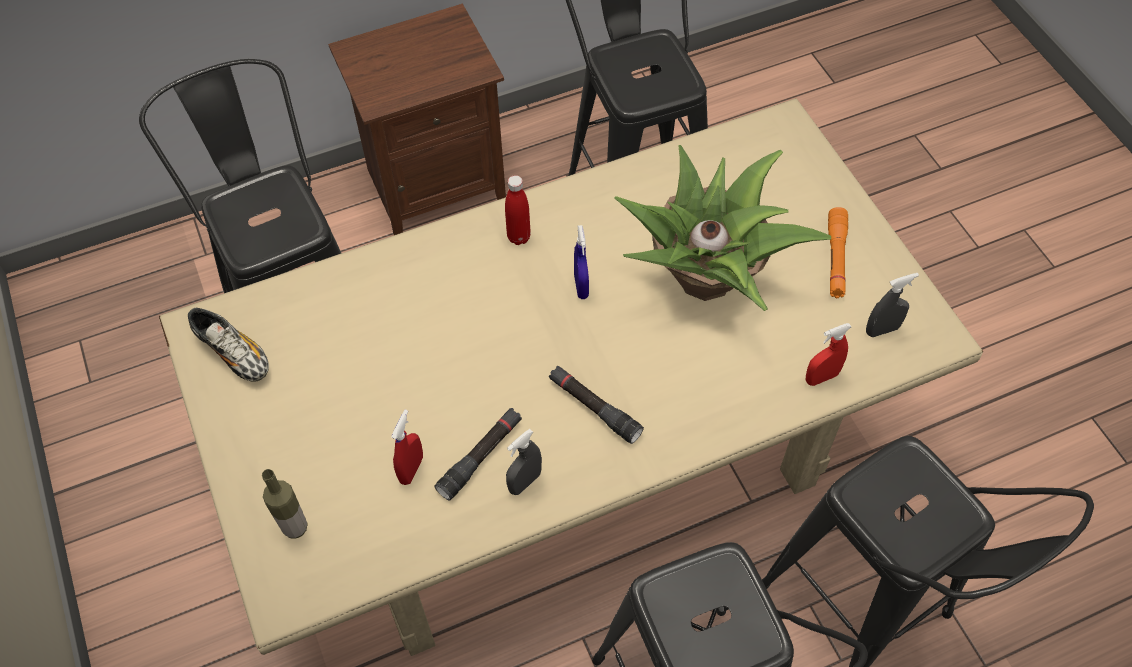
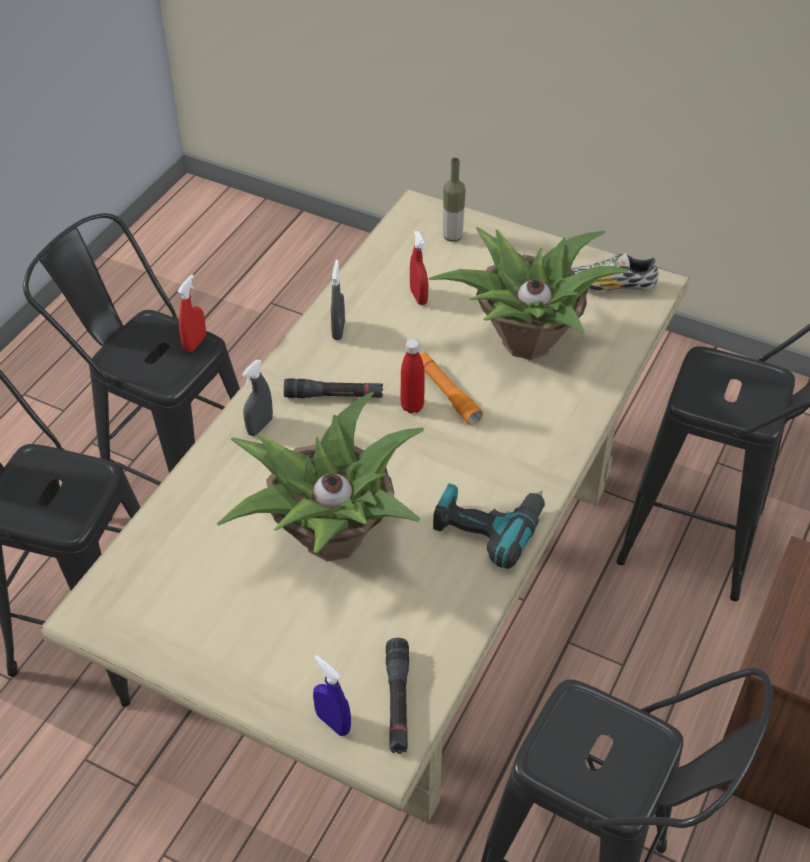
camera: 140 degrees right, 10 degrees down
black flashlight [434,408,522,500] -> black flashlight moved to [386,638,409,754]
red bottle [505,175,531,245] -> red bottle moved to [401,339,425,413]
blue spray bottle [574,225,589,299] -> blue spray bottle moved to [313,655,351,736]
red spray bottle [806,323,851,386] -> red spray bottle moved to [177,275,206,352]
orange flashlight [828,207,848,298] -> orange flashlight moved to [420,353,483,425]
grey spray bottle [866,273,919,337] -> grey spray bottle moved to [242,359,273,436]
none -> potted plant [429,227,629,360]
none -> power drill [433,483,545,569]

